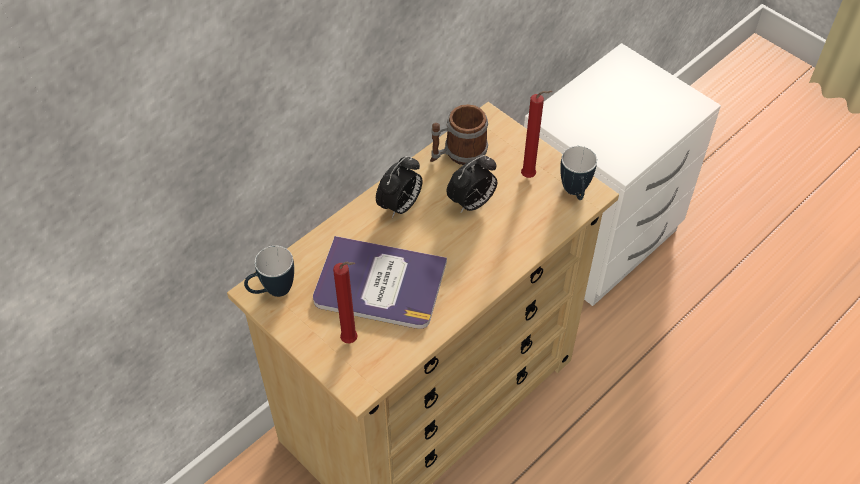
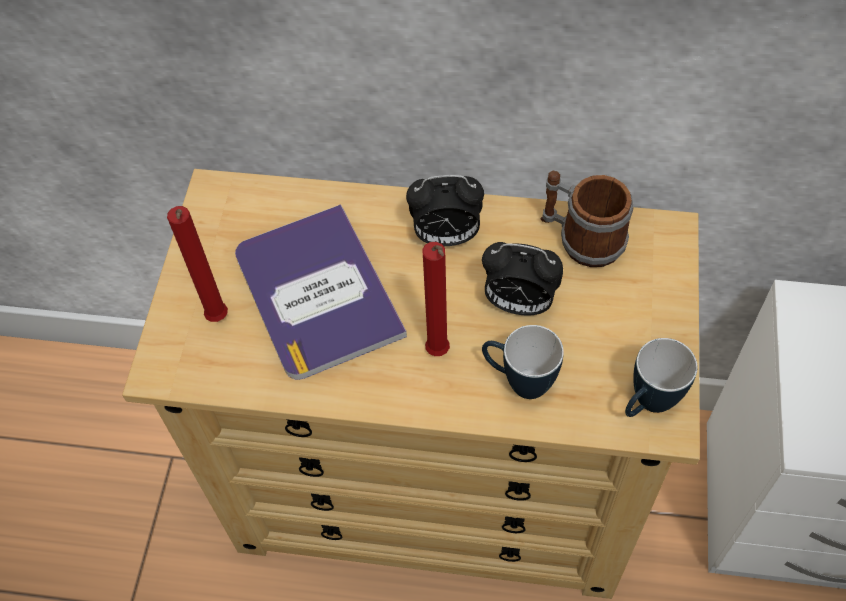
camera: 55 degrees right, 5 degrees up
mug [244,246,294,297] -> mug moved to [482,325,564,399]
red candle [521,91,553,178] -> red candle moved to [422,242,450,356]

